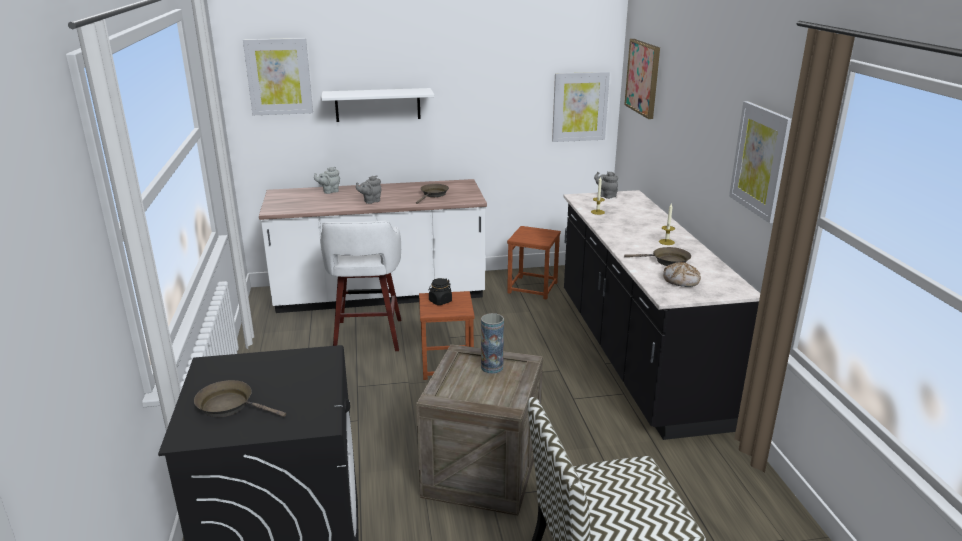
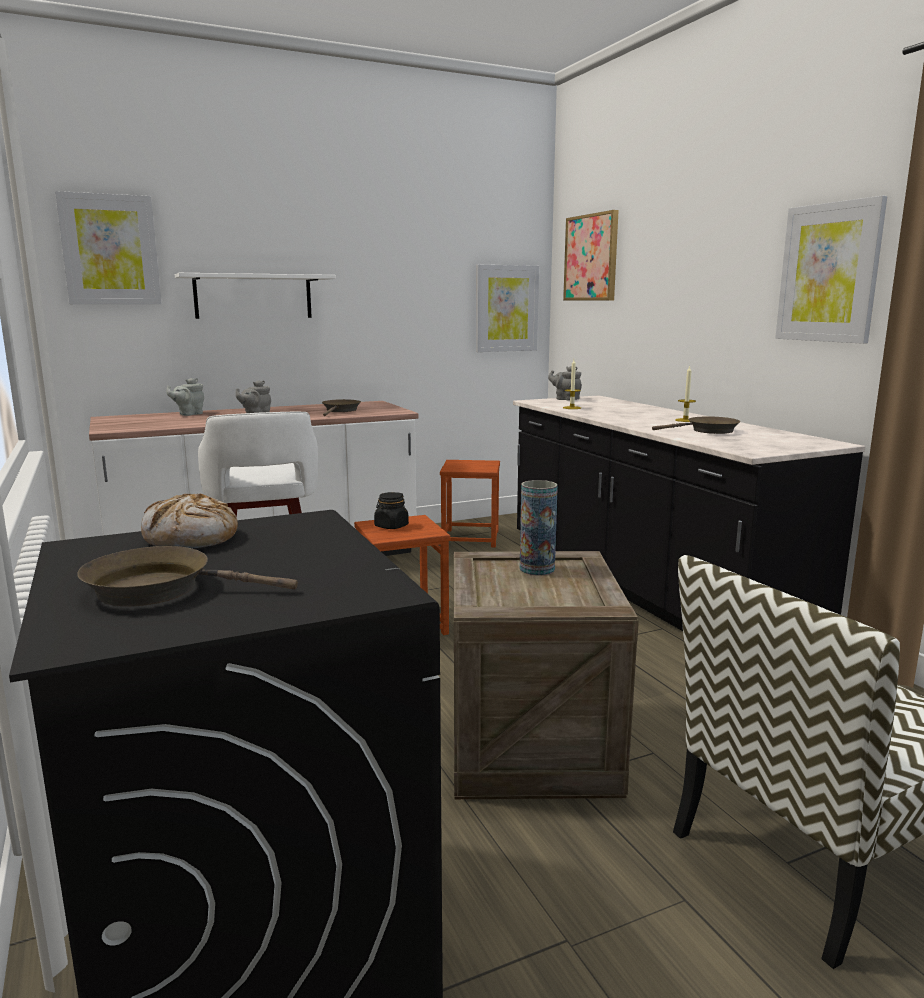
camera: 15 degrees left, 10 degrees down
bread [663,262,701,287] -> bread moved to [141,494,238,549]

